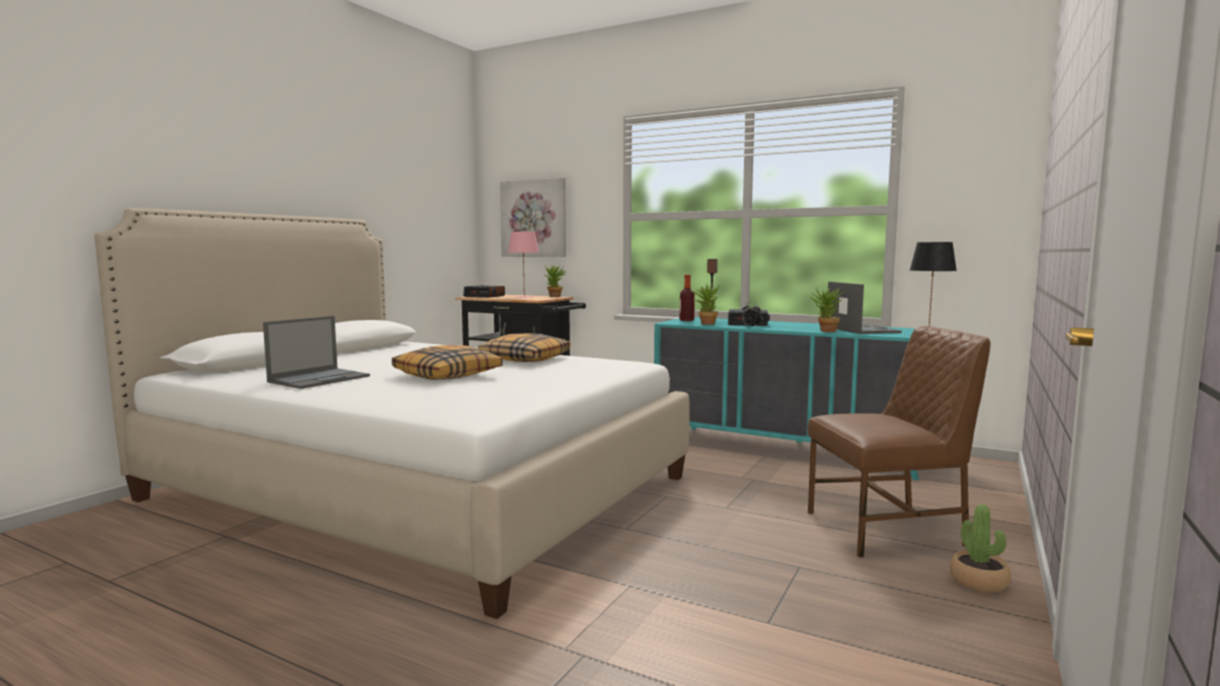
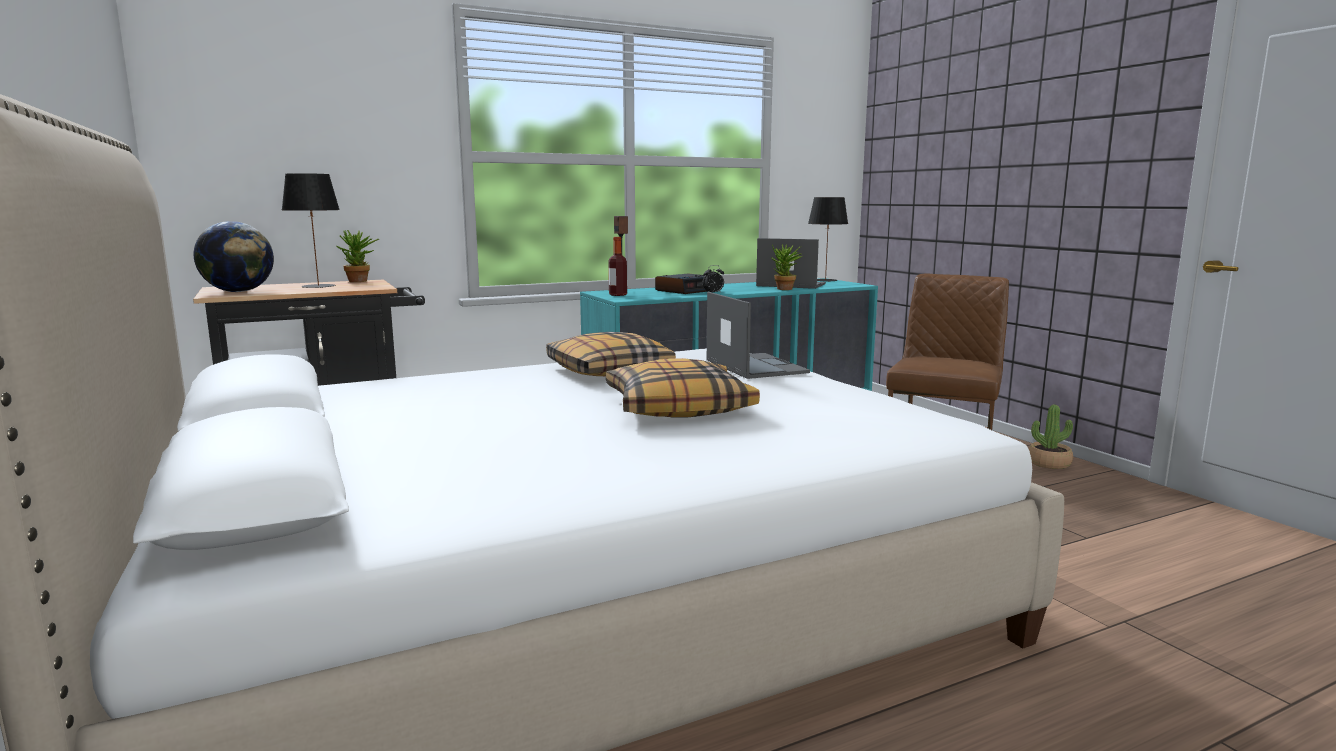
camera: 55 degrees left, 5 degrees up
laptop [263,316,370,389] -> laptop moved to [706,292,810,379]
alarm clock [463,285,505,298] -> globe [194,221,274,292]
picture [500,178,566,257] -> none
pink table lamp [508,231,539,298] -> black table lamp [282,173,340,288]
potted plant [690,283,720,325] -> none

